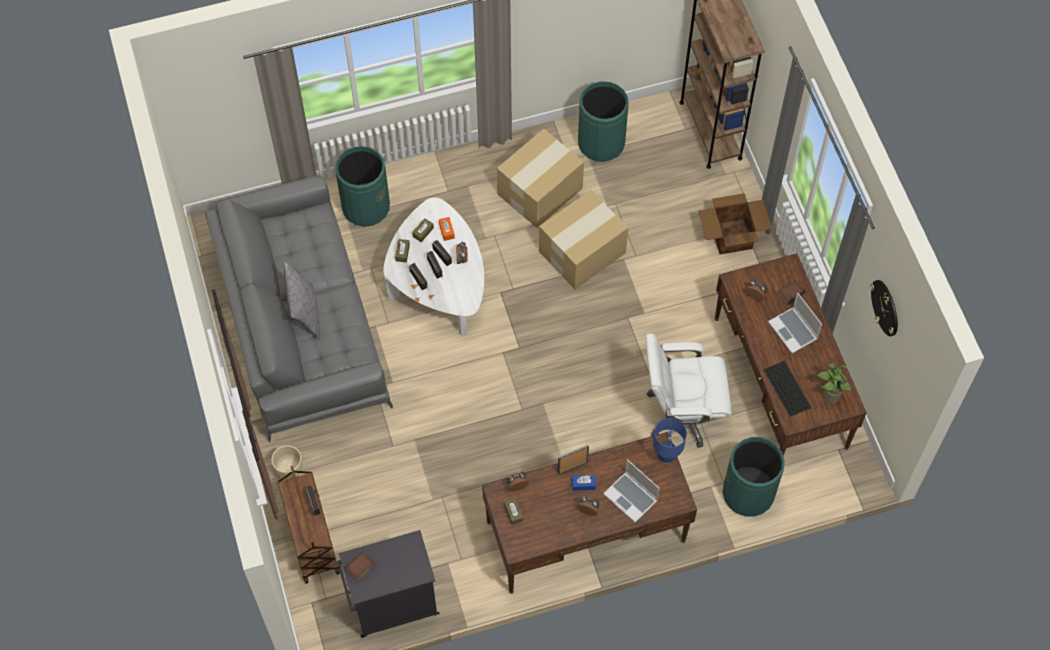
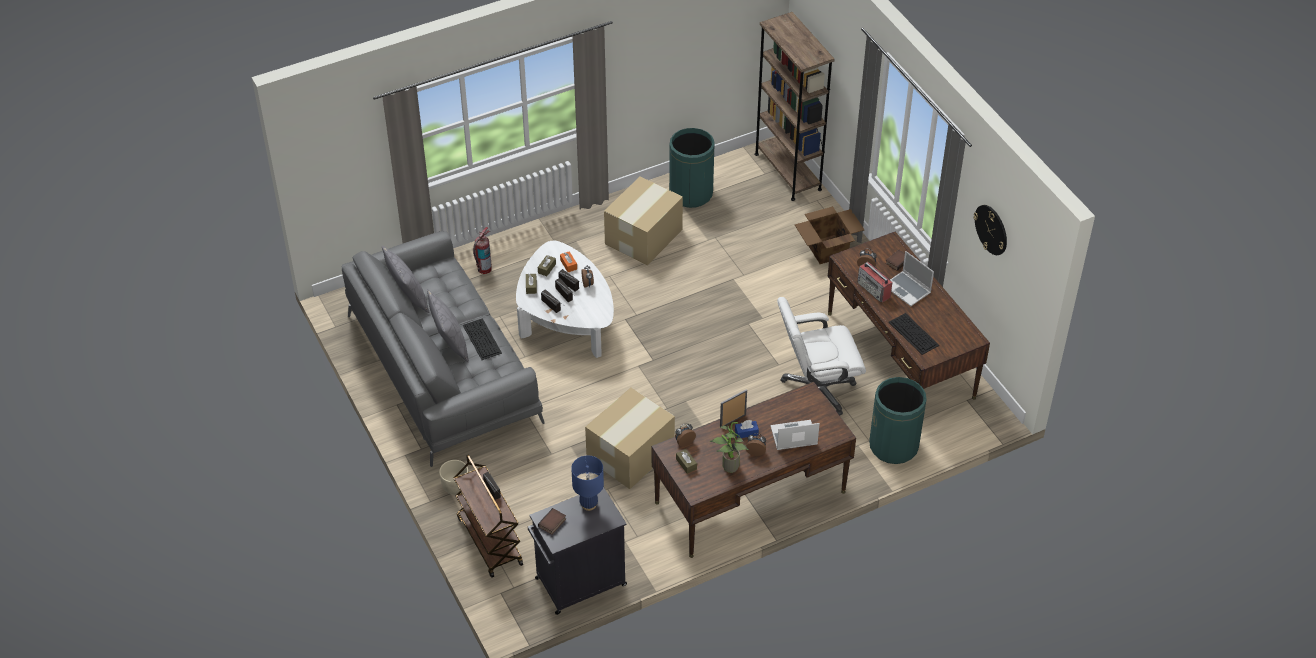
camera: 10 degrees left, 15 degrees down
green trash can [335,146,390,227] -> fire extinguisher [473,227,492,274]
cardboard box [539,190,628,289] -> cardboard box moved to [585,388,675,489]
laptop [603,459,660,522] -> laptop turned 135 degrees clockwise [770,420,820,450]
blue table lamp [653,418,687,464] -> blue table lamp moved to [571,455,604,511]
potted plant [815,363,853,404] -> potted plant moved to [710,422,749,473]
none -> grey pillow [382,246,429,313]
none -> keyboard [463,318,502,360]
none -> radio [857,262,892,302]

